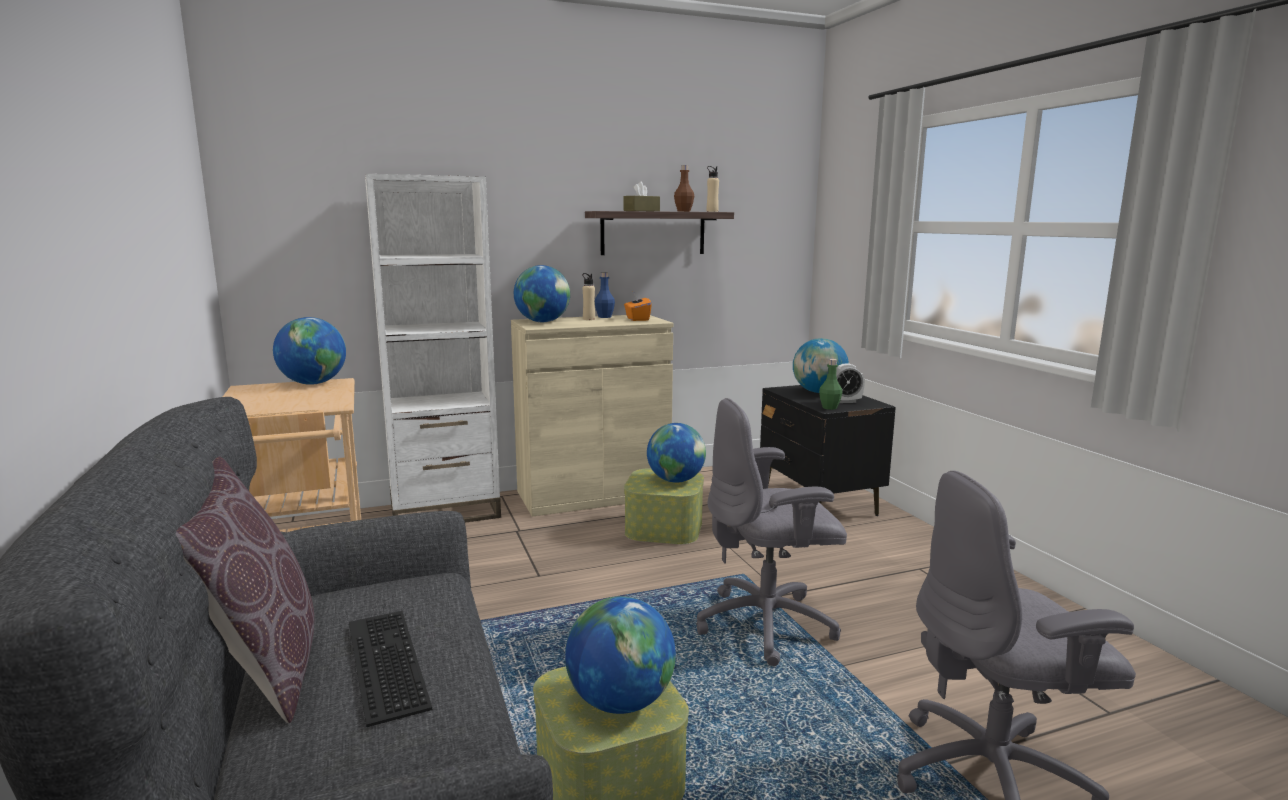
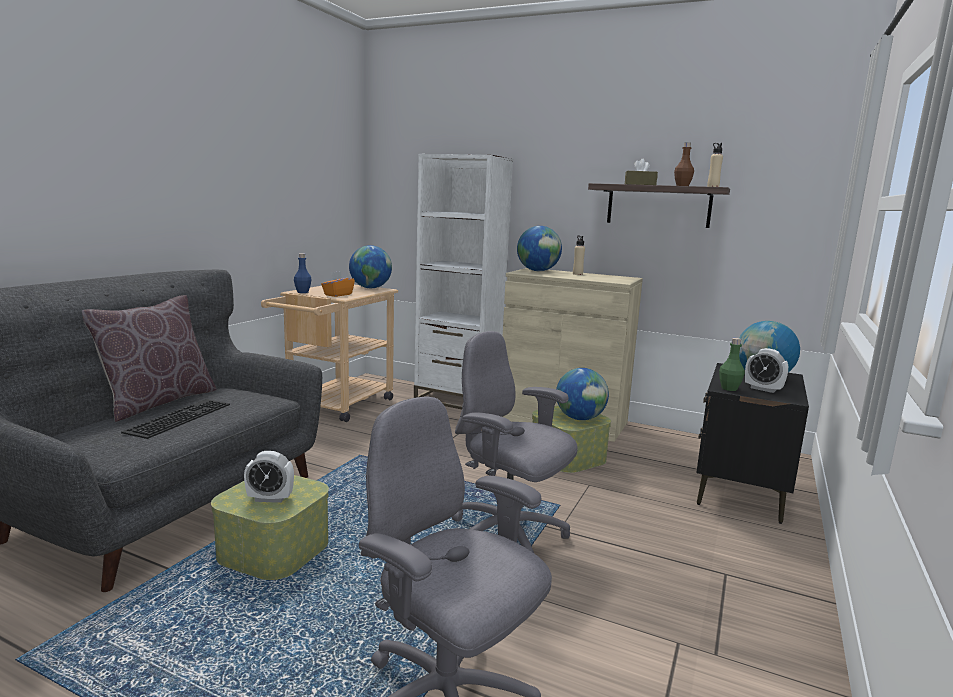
camera: 45 degrees right, 0 degrees up
globe [565,596,676,714] -> alarm clock [244,451,294,503]
blue bottle [595,272,615,318] -> blue bottle moved to [294,253,311,293]
orange tissue box [624,292,652,321] -> orange tissue box moved to [321,271,355,297]

